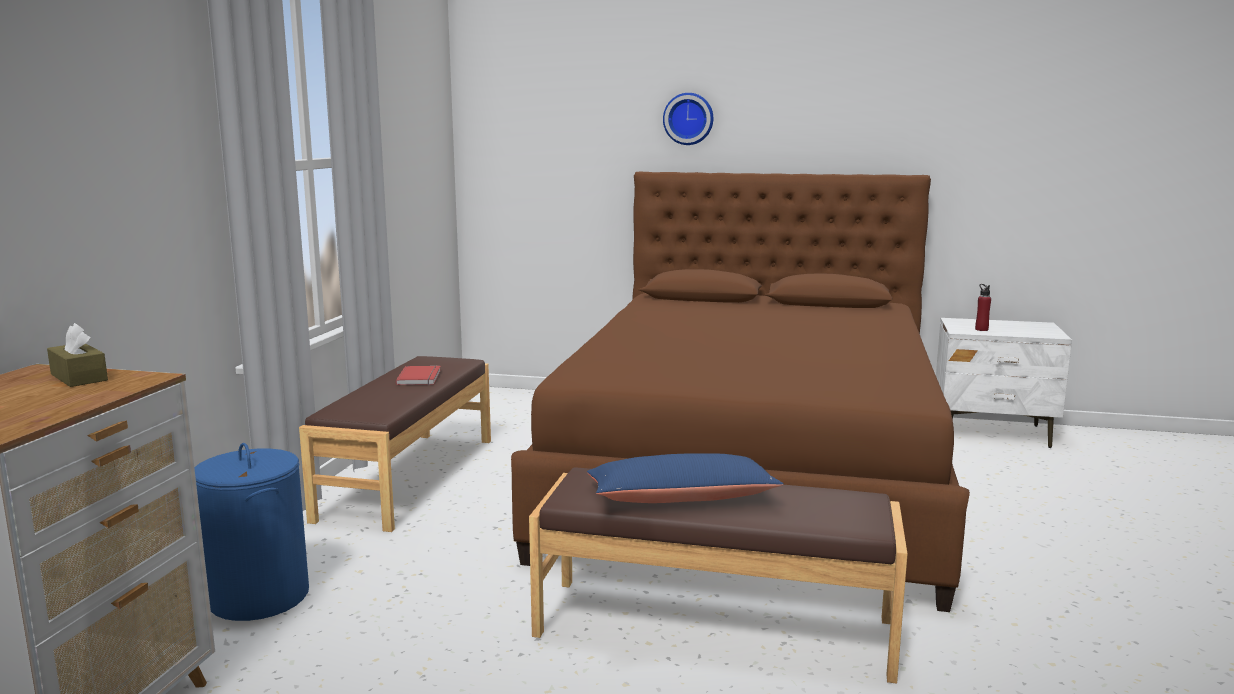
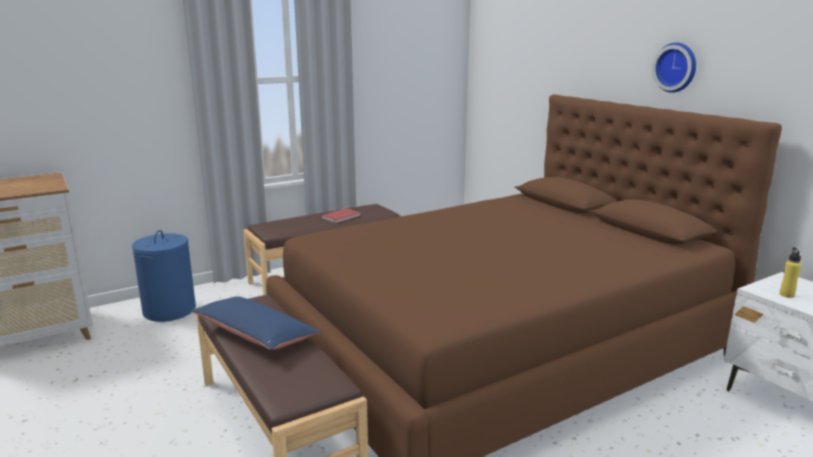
camera: 45 degrees right, 5 degrees up
brown tissue box [47,323,108,387] -> none
wall clock [663,93,713,145] -> wall clock moved to [652,43,696,93]
red bottle [975,284,991,331] -> yellow bottle [780,247,802,298]

